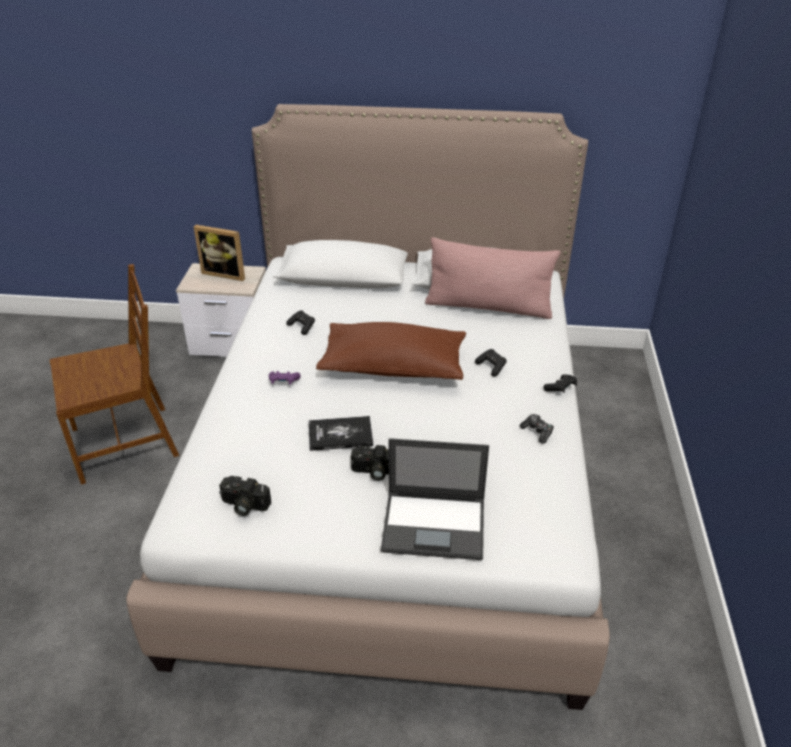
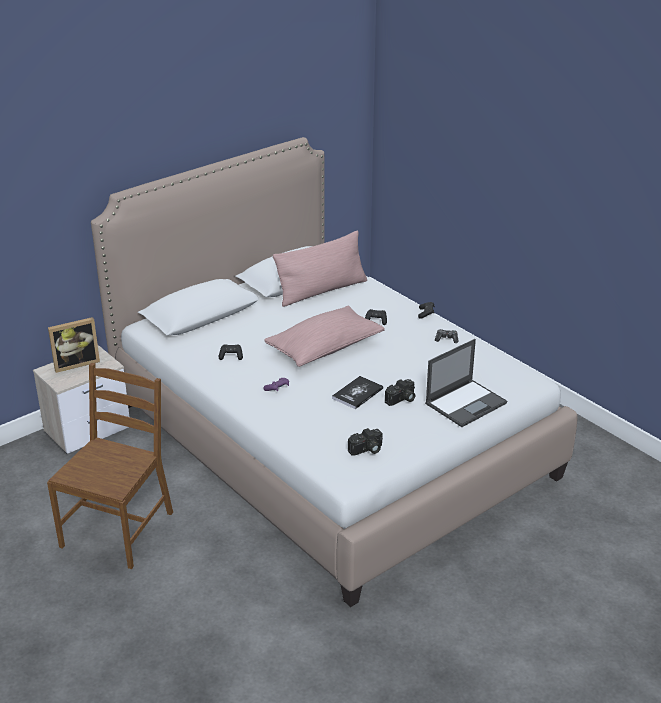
camera: 45 degrees left, 5 degrees down
brown pillow [316,322,466,380] -> pink pillow [264,306,385,367]

